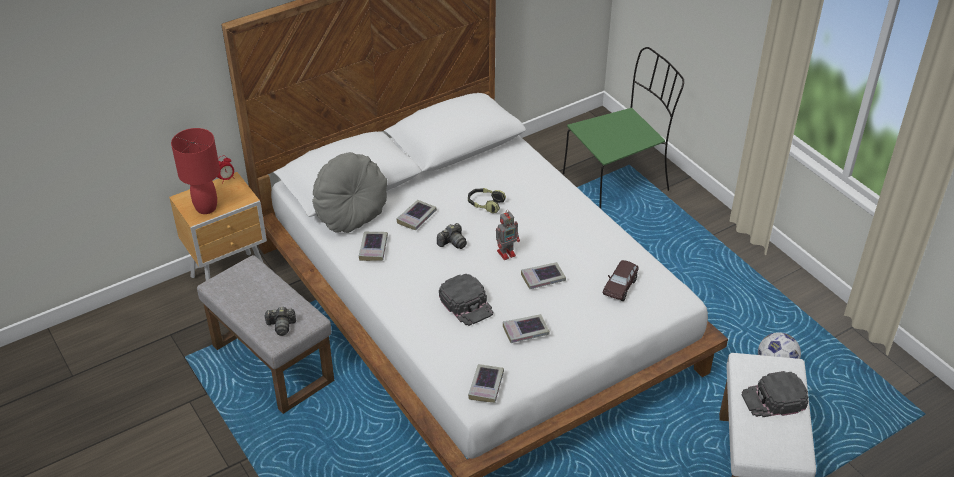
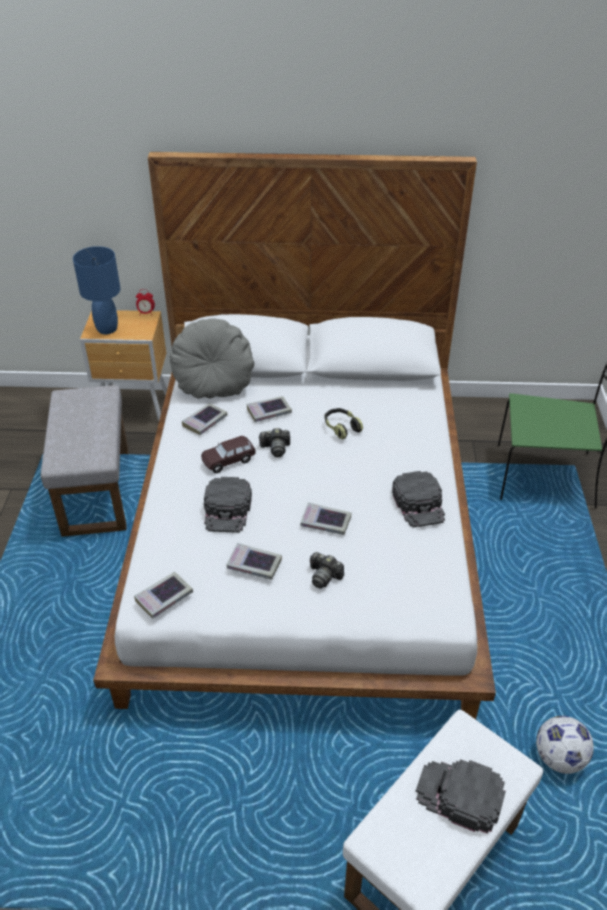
camera: 35 degrees right, 0 degrees up
red table lamp [171,128,220,214] -> blue table lamp [73,246,120,334]
camera [264,307,296,336] -> camera moved to [310,552,344,589]
toy robot [496,210,520,260] -> none
brown toy car [603,260,639,301] -> brown toy car moved to [201,436,256,473]
none -> black cap [392,471,445,528]

